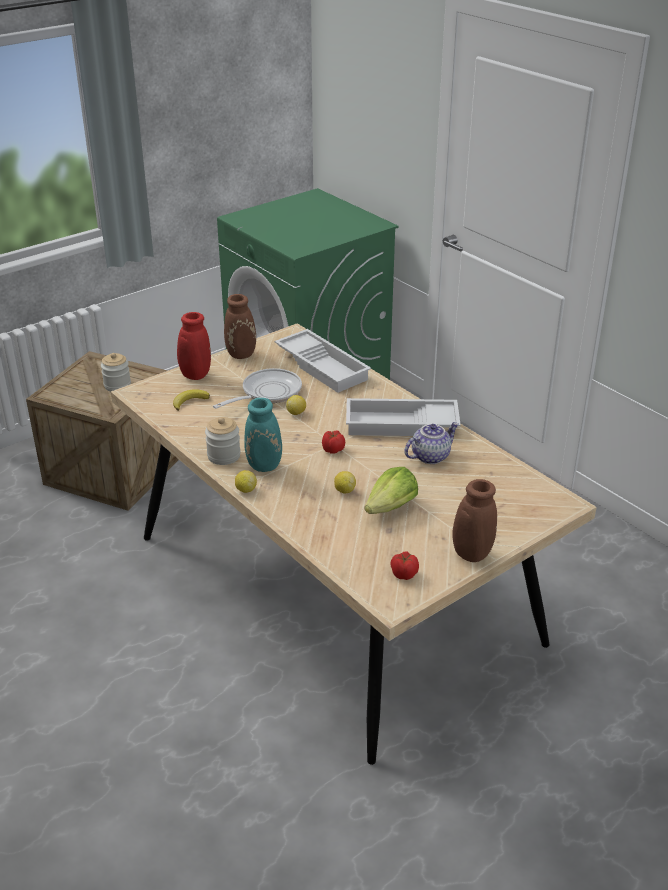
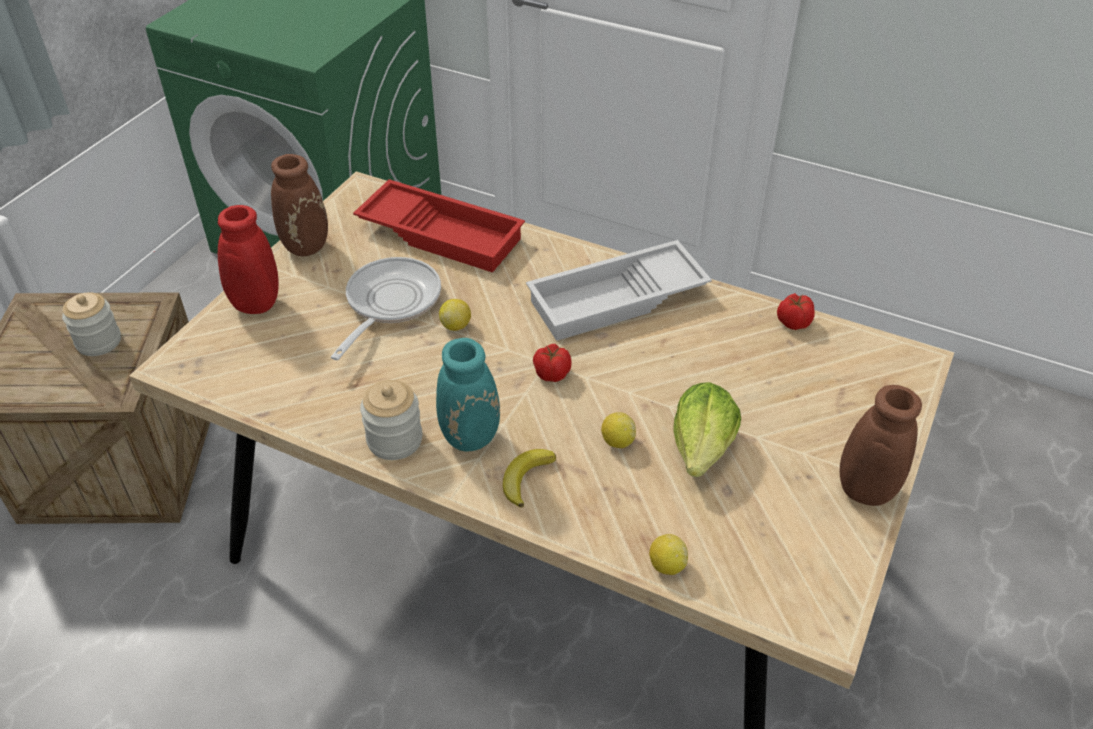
camera: 25 degrees left, 10 degrees up
banana [173,389,210,411] -> banana moved to [503,449,556,507]
lemon [235,470,257,493] -> lemon moved to [649,534,688,575]
white tray [275,329,371,393] -> red tray [353,179,525,273]
tomato [390,551,419,580] -> tomato moved to [777,293,815,330]
teapot [405,422,459,464] -> none

